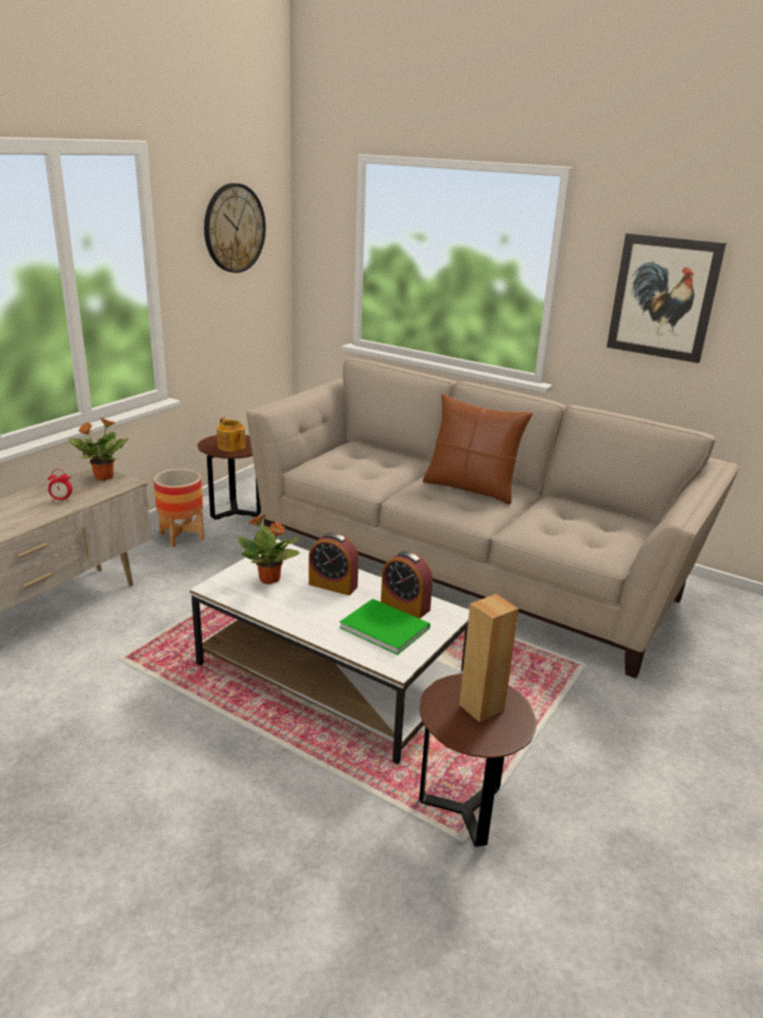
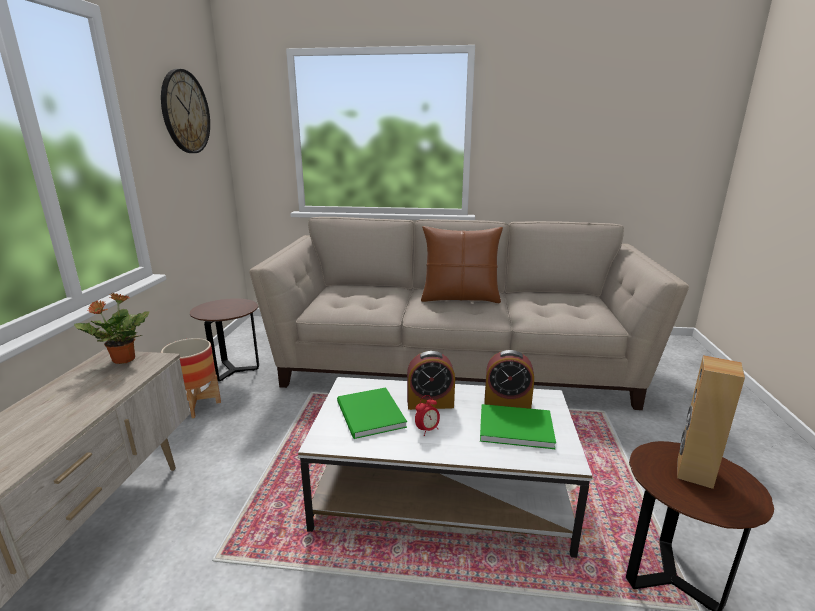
camera: 25 degrees left, 5 degrees down
alarm clock [48,469,72,503] -> alarm clock moved to [415,395,440,436]
teapot [217,417,246,452] -> none
potted plant [237,515,300,584] -> green book [337,387,407,439]
picture [607,233,726,363] -> none

